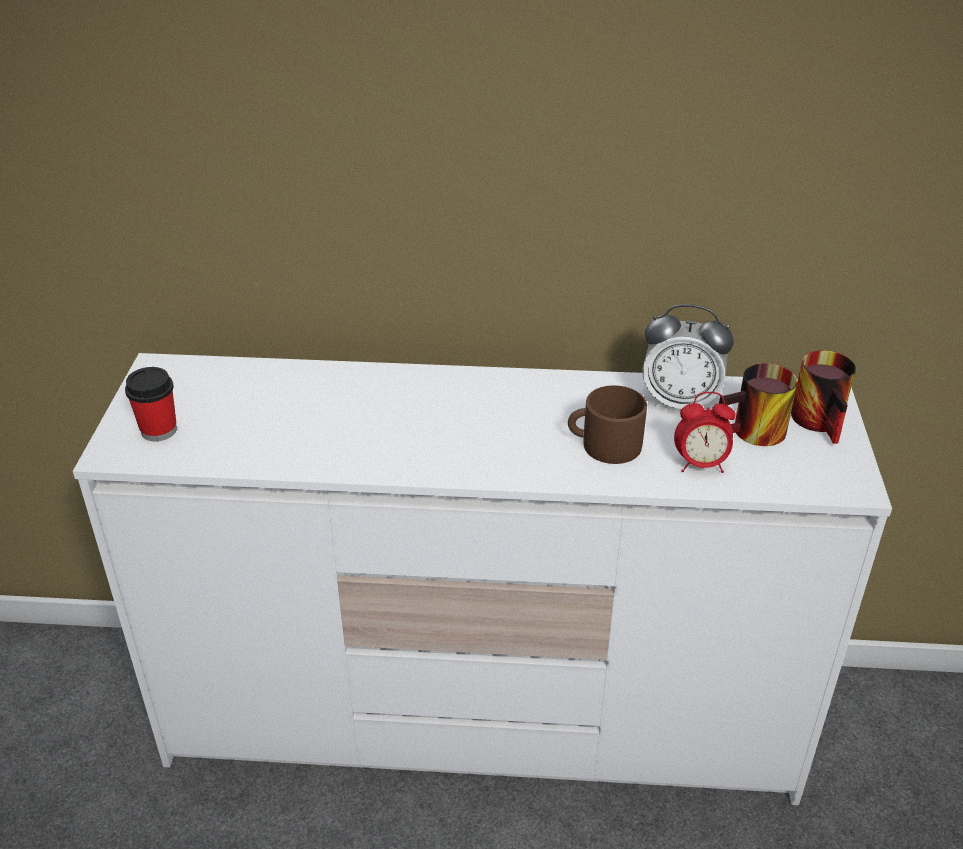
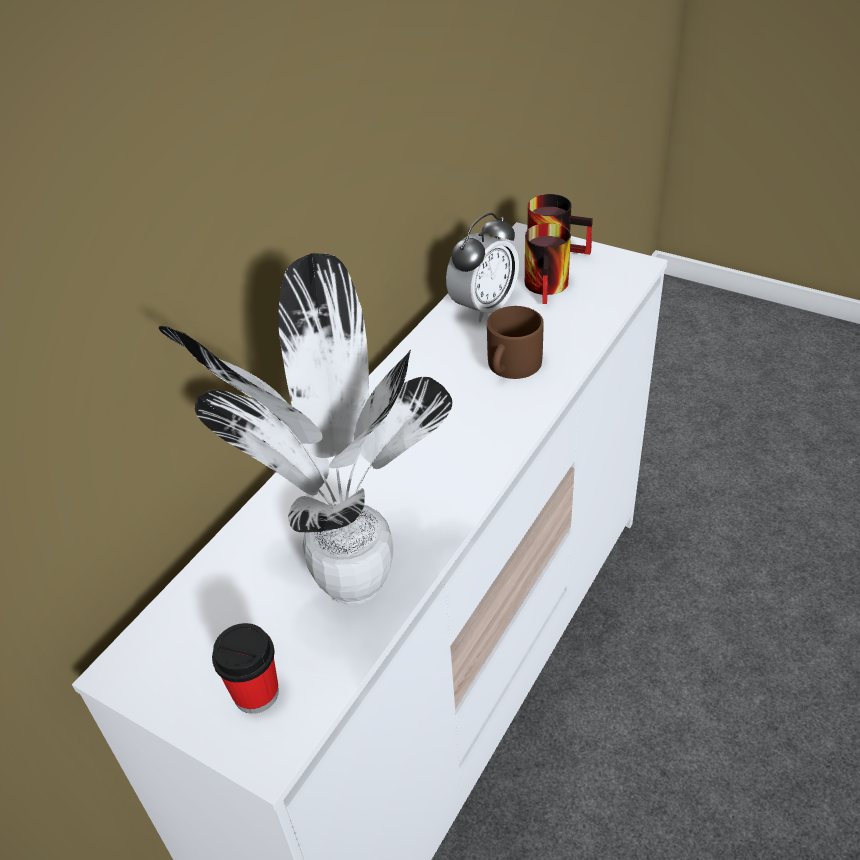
camera: 60 degrees left, 5 degrees up
alarm clock [674,392,736,473] -> none
none -> potted plant [159,253,452,605]

